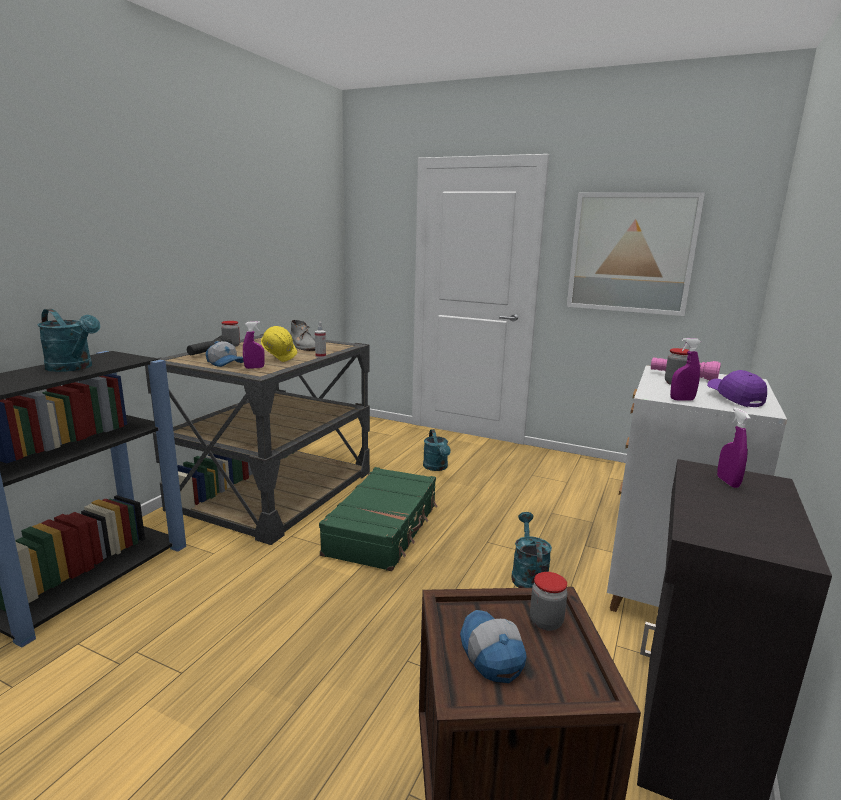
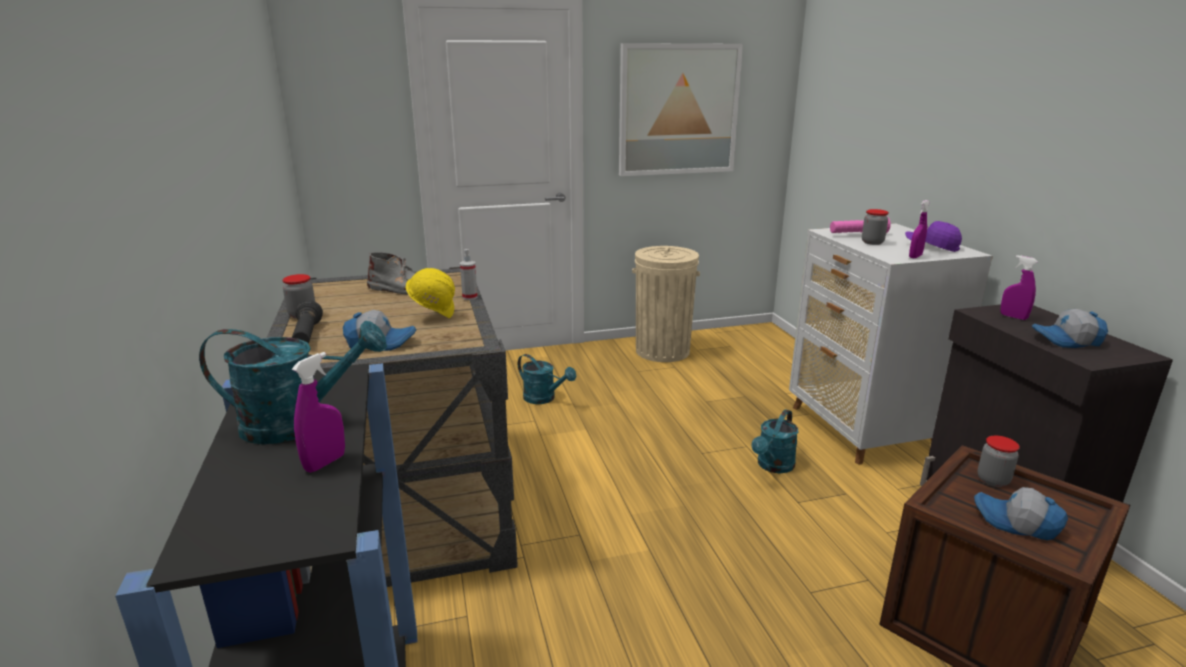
camera: 40 degrees left, 5 degrees up
purple spray bottle [243,321,265,369] -> purple spray bottle moved to [292,352,345,473]
green suitcase [319,467,437,571] -> none
turquoise watering can [511,512,552,588] -> turquoise watering can turned 105 degrees counterclockwise [752,409,798,473]
none -> beige trash can [632,246,700,362]
none -> cap [1032,309,1108,348]

